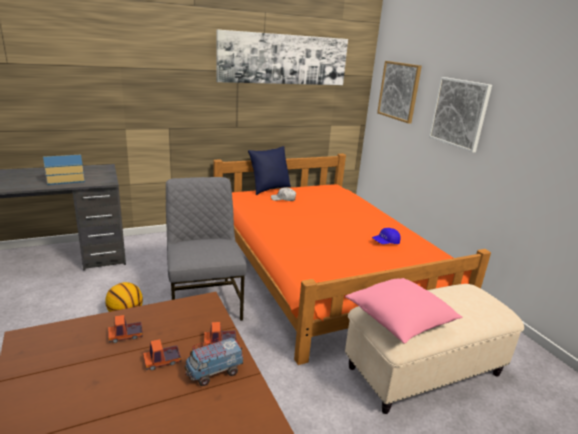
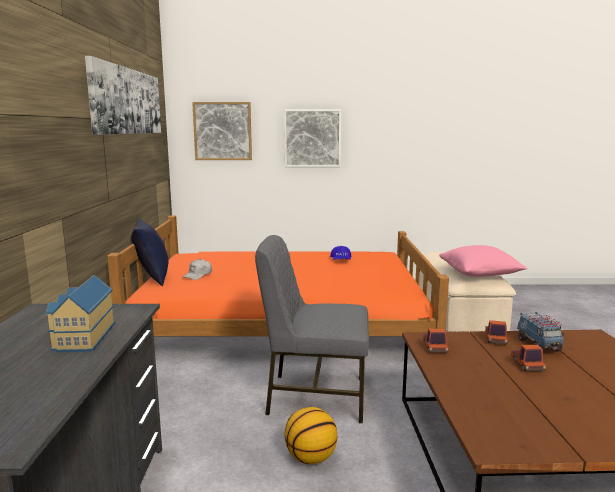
camera: 65 degrees left, 10 degrees down
toy truck [108,315,143,343] -> toy truck moved to [423,329,449,353]

